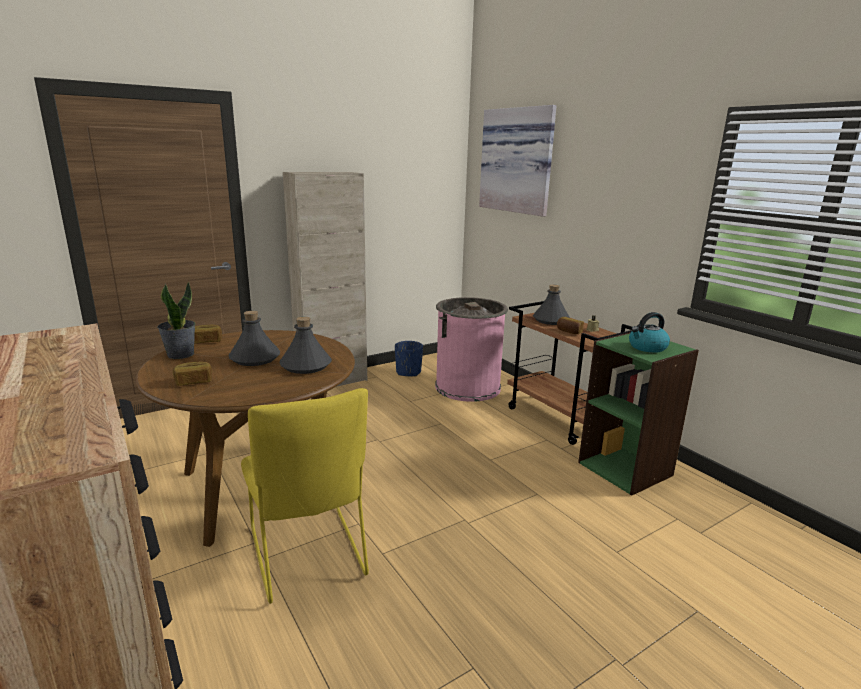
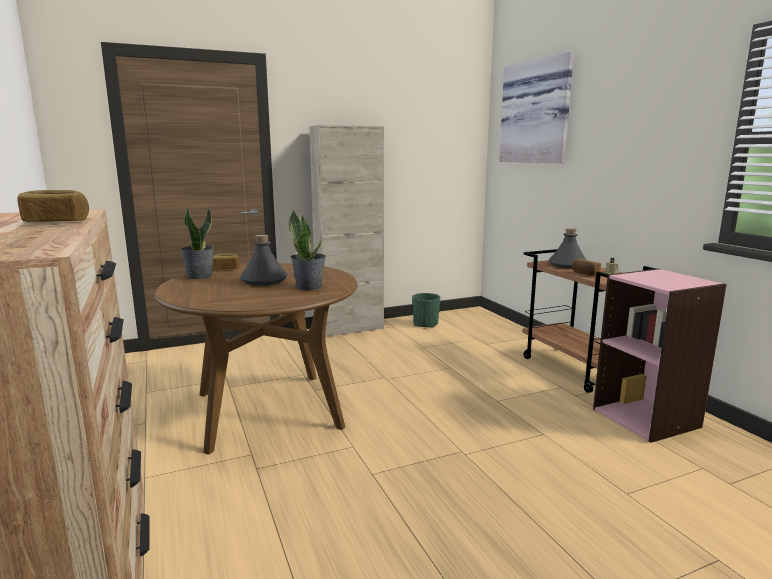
camera: 10 degrees right, 5 degrees down
bread [173,361,212,386] -> bread moved to [18,190,89,222]
yellow chair [241,388,369,604] -> none
grey bottle [279,317,331,374] -> potted plant [288,210,326,290]
blue planter [395,341,423,377] -> green planter [412,293,440,328]
pink trash can [435,297,508,402] -> none
green bookcase [578,332,699,496] -> pink bookcase [593,269,727,443]
kettle [629,312,670,353] -> none

